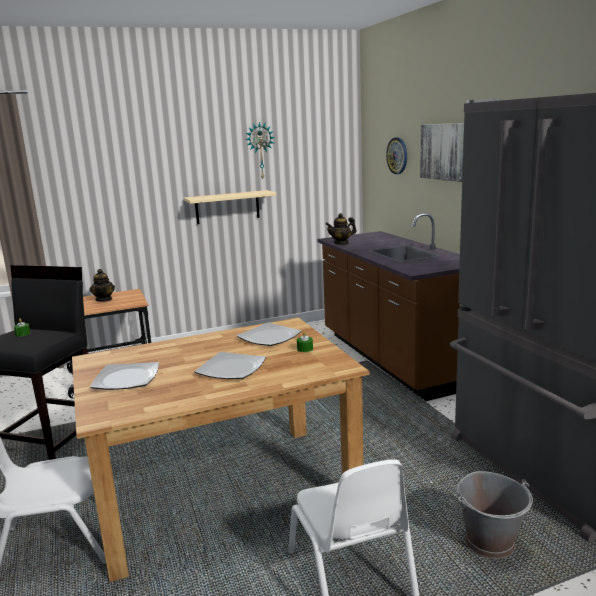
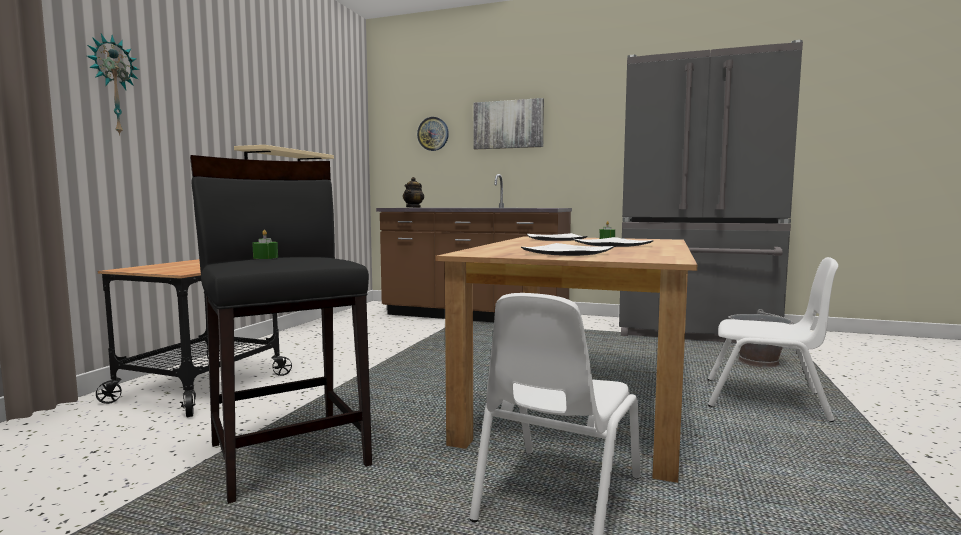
camera: 50 degrees left, 10 degrees down
teapot [90,269,115,302] -> none
wall clock [246,122,275,179] -> wall clock moved to [87,33,140,136]

